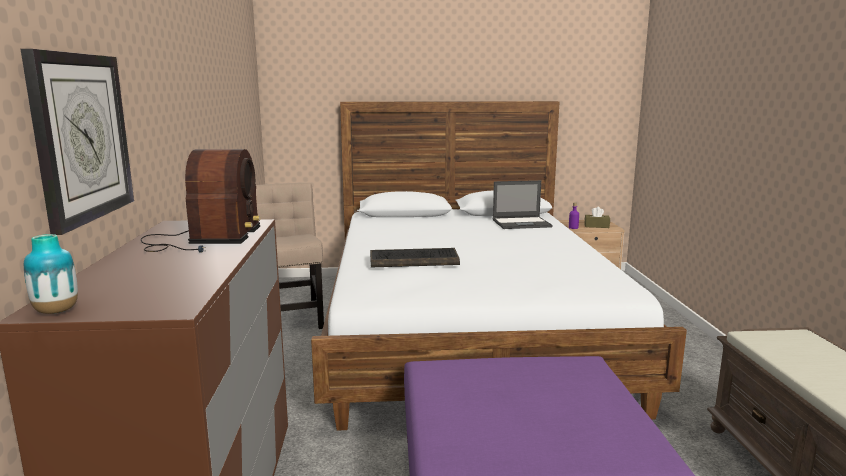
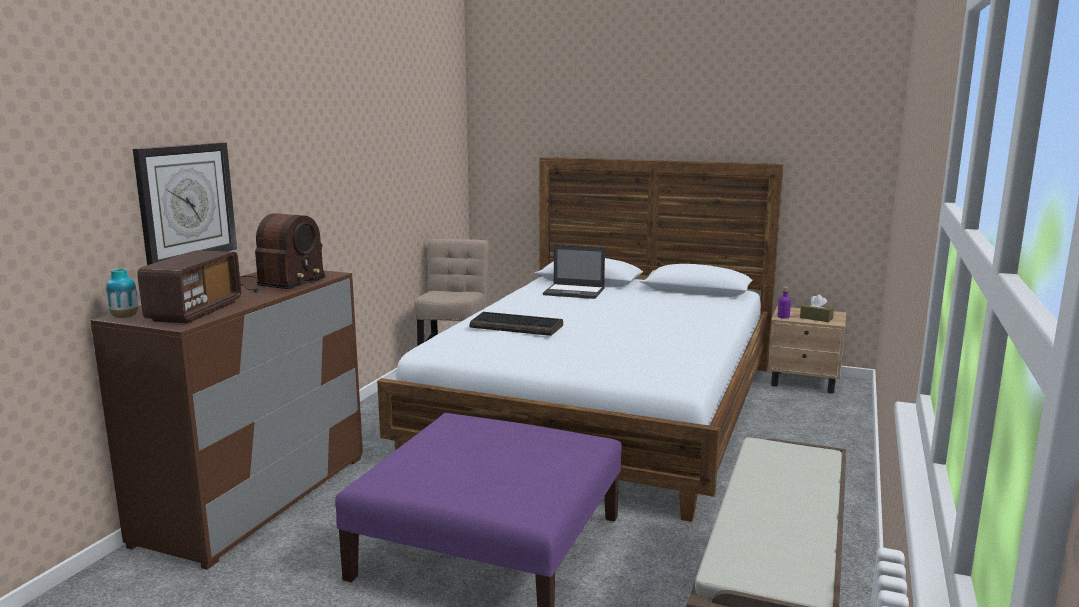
camera: 25 degrees right, 0 degrees up
laptop [493,180,553,229] -> laptop moved to [543,245,605,299]
none -> radio [137,250,241,323]

